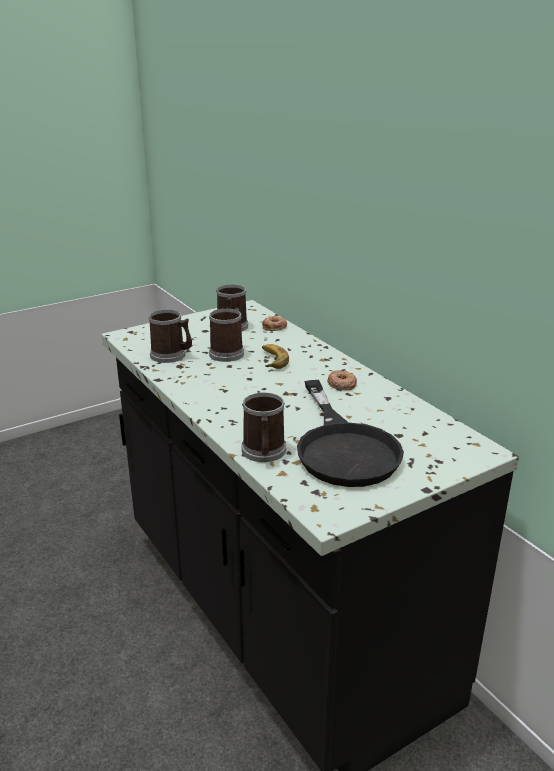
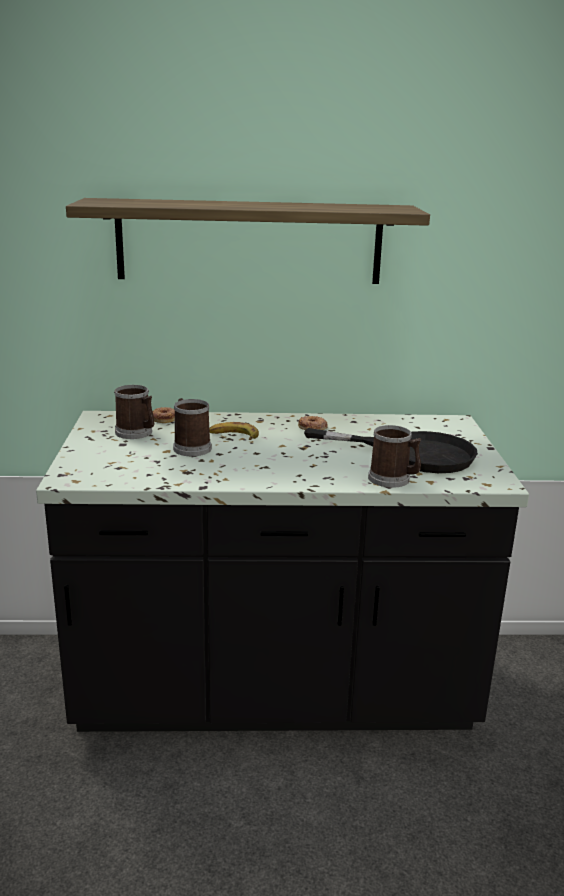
camera: 60 degrees left, 5 degrees down
mug [149,310,192,363] -> none
none -> shelf [66,198,430,284]

